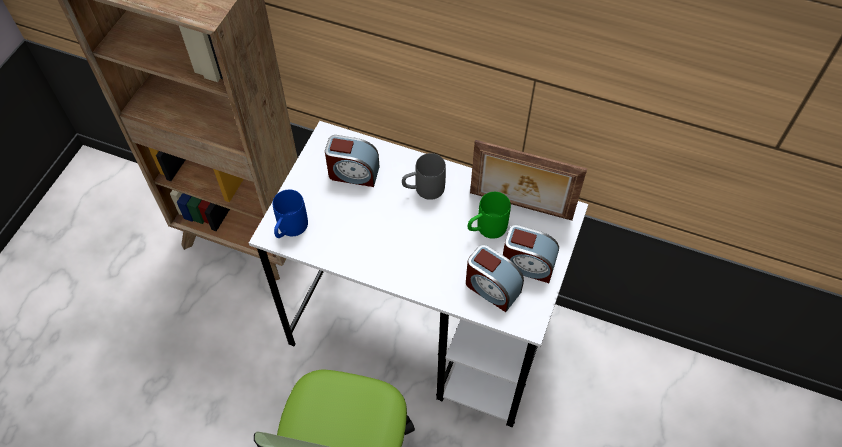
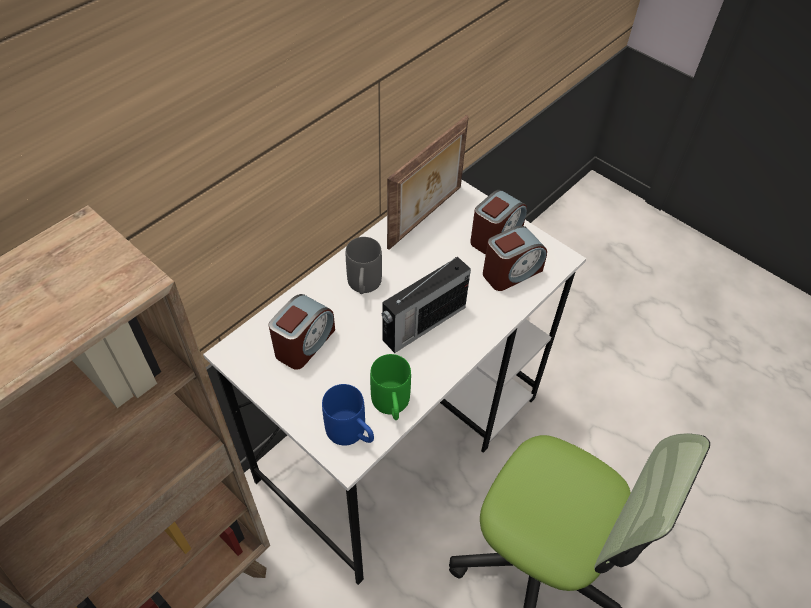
camera: 70 degrees left, 5 degrees down
green mug [468,192,511,239] -> green mug moved to [370,354,411,420]
none -> radio [382,257,471,353]

